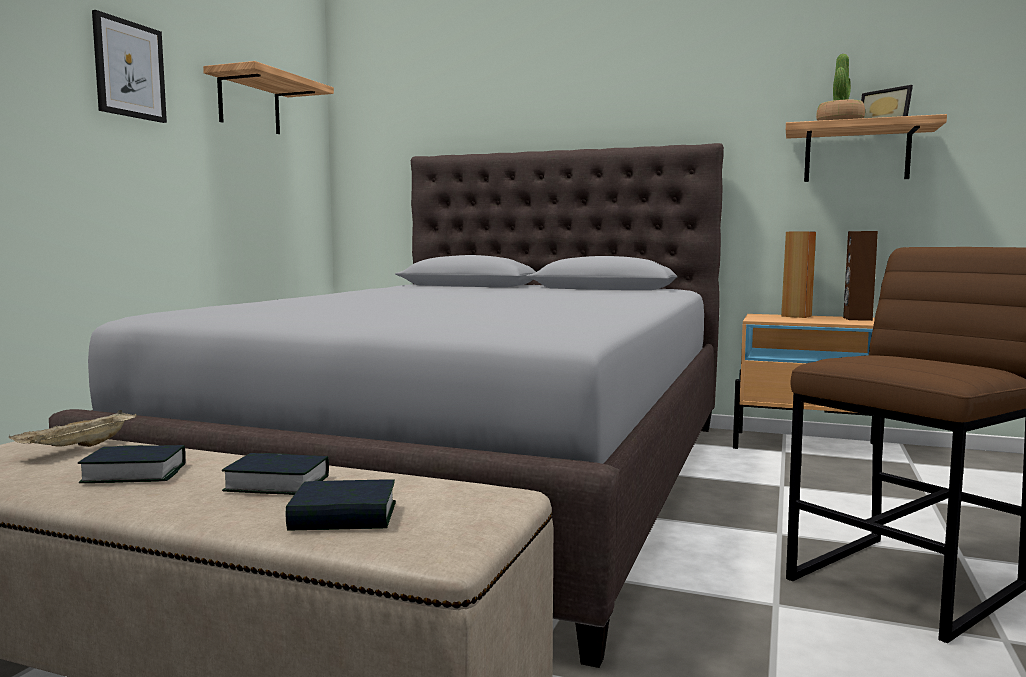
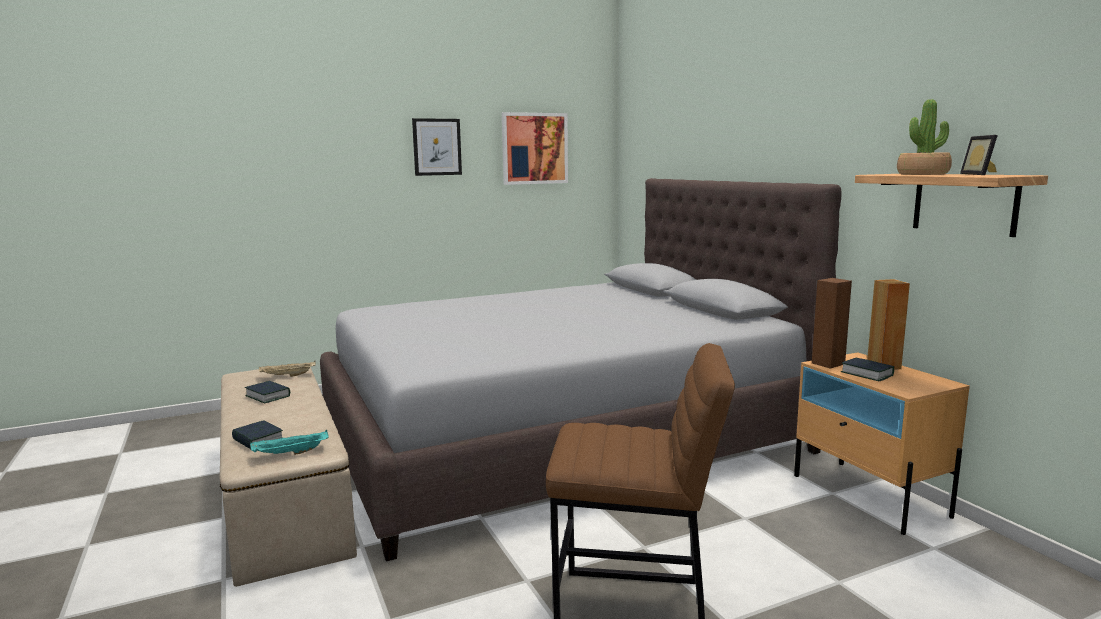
camera: 45 degrees right, 5 degrees up
shelf [203,61,334,134] -> picture [502,112,568,185]
book [222,453,329,495] -> book moved to [841,358,894,381]
brown speaker [843,231,878,321] -> brown speaker moved to [812,278,852,369]
none -> turquoise tray [250,430,329,455]

